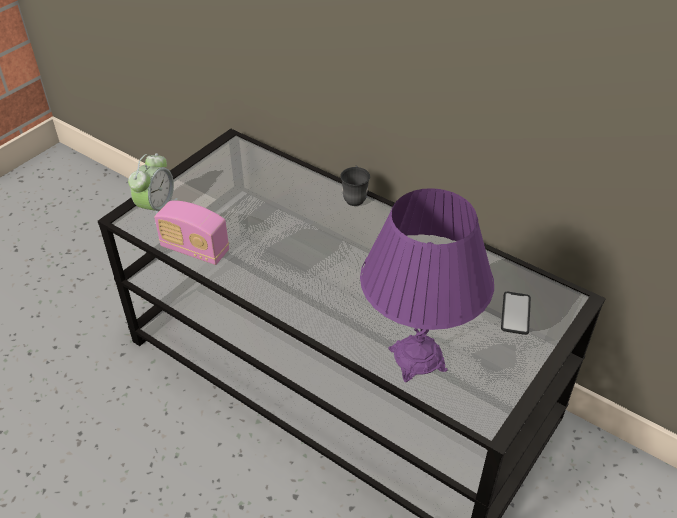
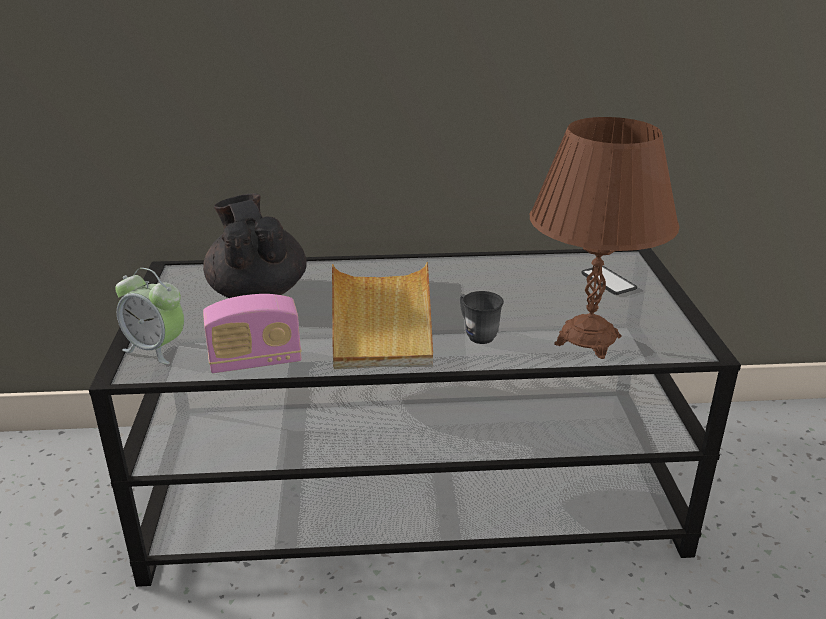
camera: 40 degrees left, 15 degrees down
alarm clock [128,153,178,224] -> alarm clock turned 135 degrees clockwise [115,268,184,364]
grey mug [340,165,370,206] -> grey mug moved to [460,291,504,344]
purple table lamp [360,188,494,382] -> brown table lamp [530,117,679,359]
none -> black teapot [203,194,307,298]
none -> beige tray [332,262,433,369]

